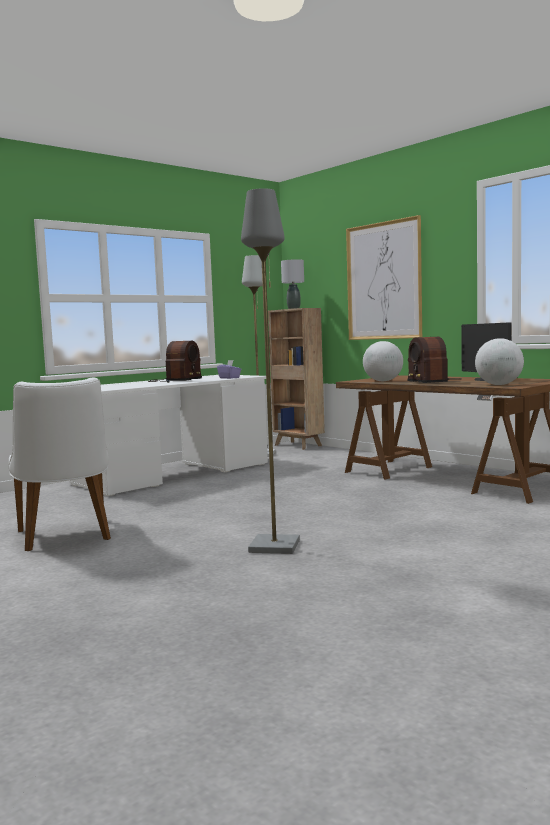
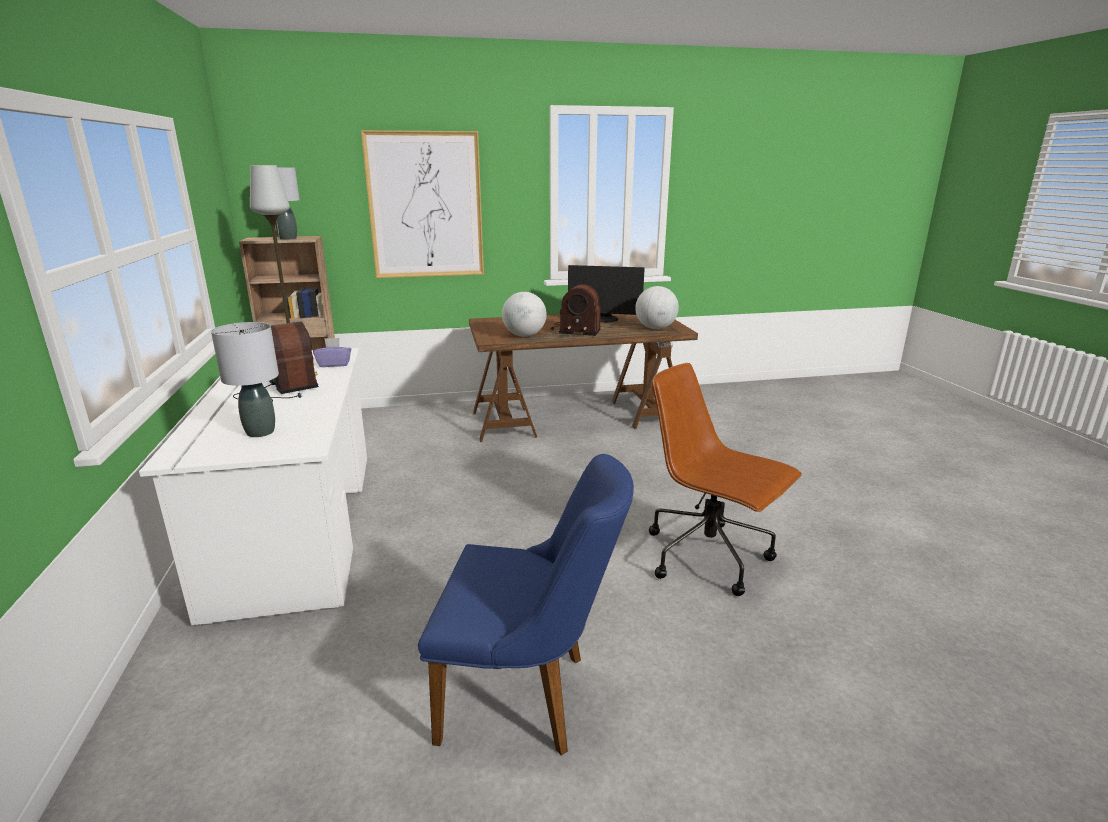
camera: 60 degrees left, 15 degrees up
white chair [9,378,111,551] -> blue chair [418,454,634,755]
grey floor lamp [241,188,300,554] -> brown office chair [649,363,802,596]
none -> grey table lamp [211,322,279,437]

